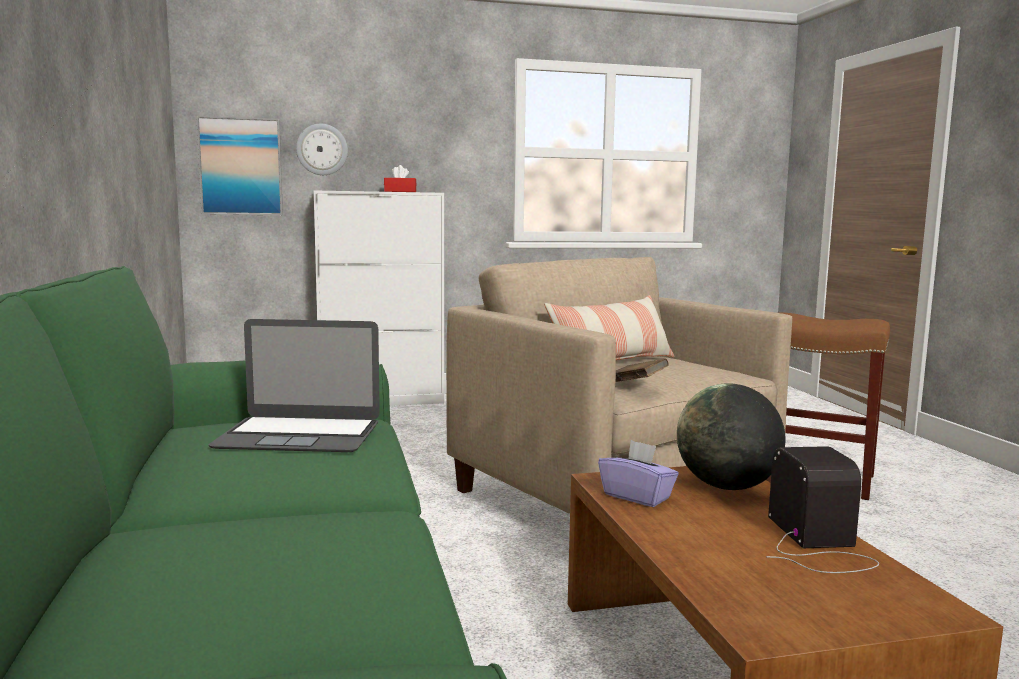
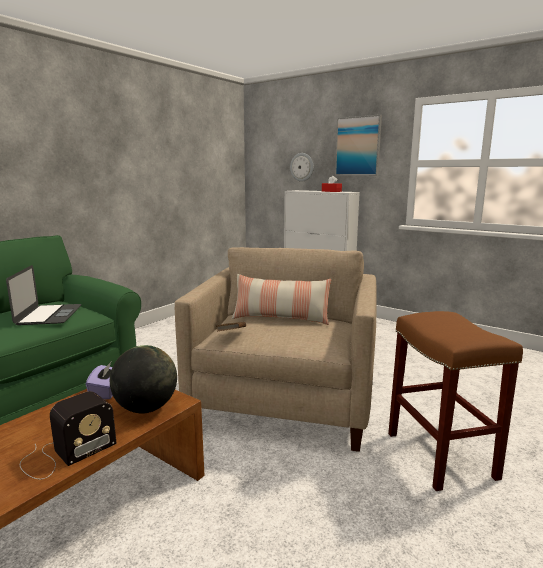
camera: 50 degrees right, 5 degrees up
picture [196,116,283,215] -> picture moved to [335,114,382,176]
laptop [209,319,380,452] -> laptop turned 150 degrees counterclockwise [6,265,82,325]

